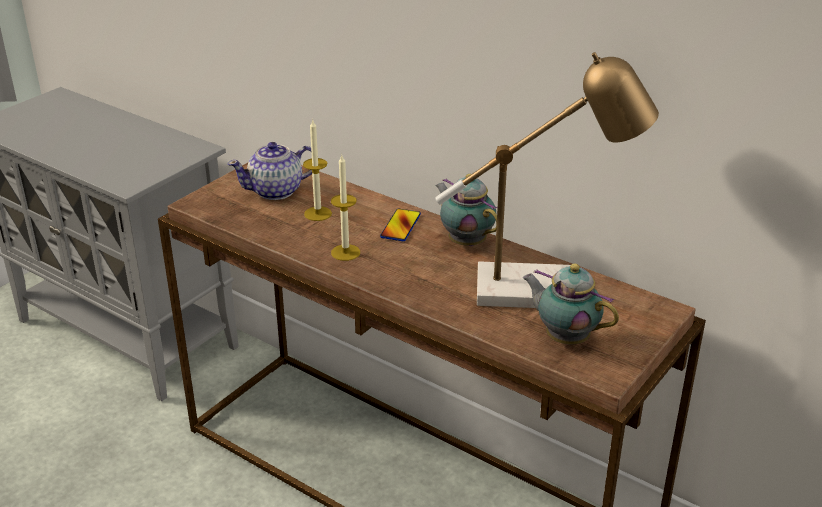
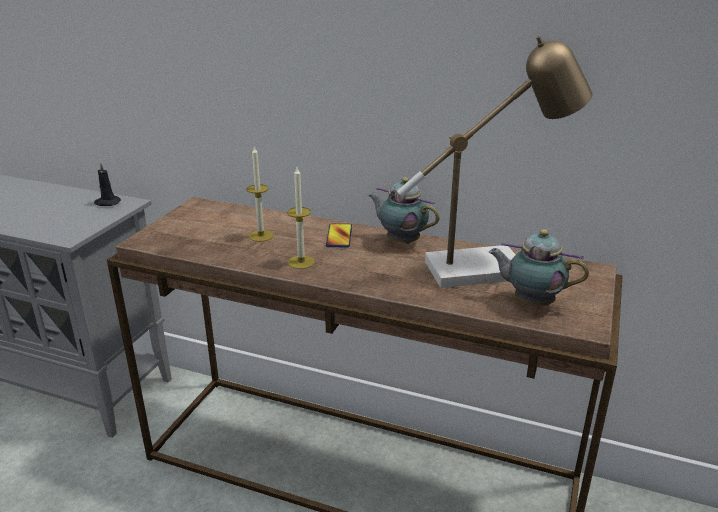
camera: 15 degrees left, 5 degrees down
teapot [227,142,312,200] -> none
none -> black candle [94,162,121,206]

